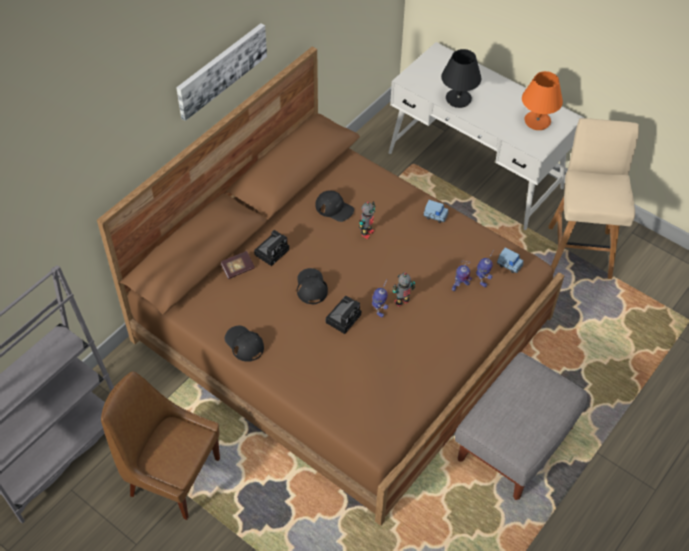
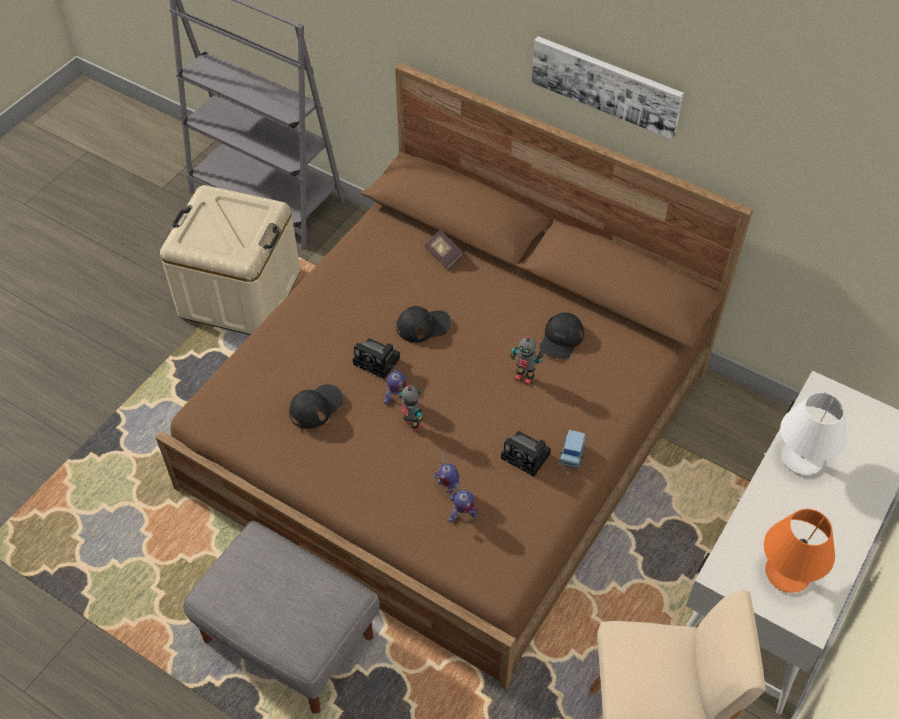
camera: 85 degrees right, 0 degrees up
brown chair [101,371,220,520] -> beige storage box [160,185,300,335]
black cap [224,326,264,362] -> black cap moved to [289,384,344,429]
camera [254,230,289,266] -> camera moved to [501,431,551,477]
black table lamp [441,49,482,108] -> white table lamp [780,392,847,475]
blue toy car [497,248,523,273] -> none

